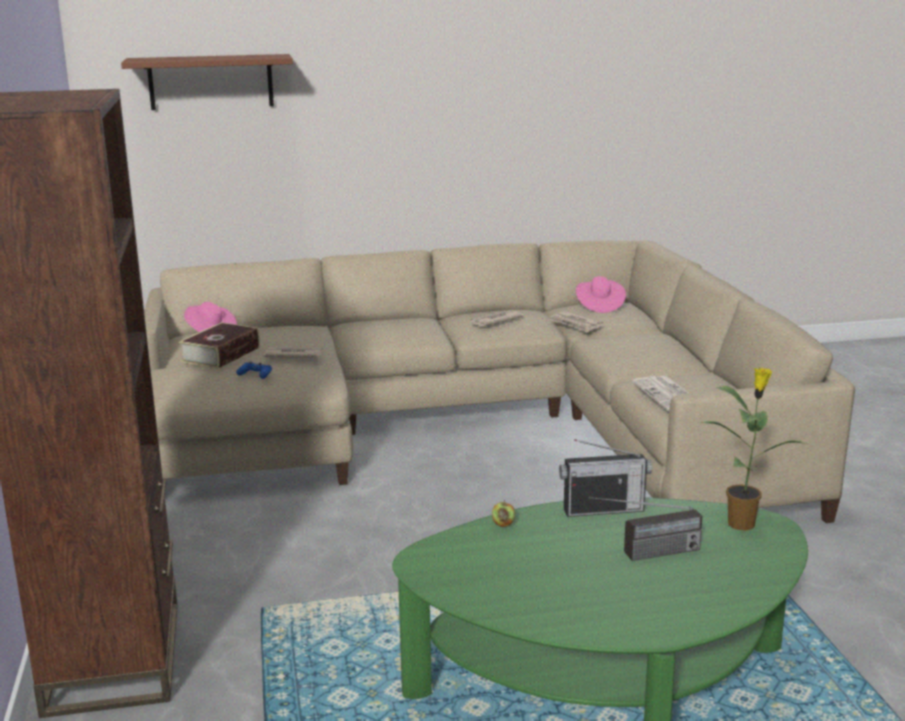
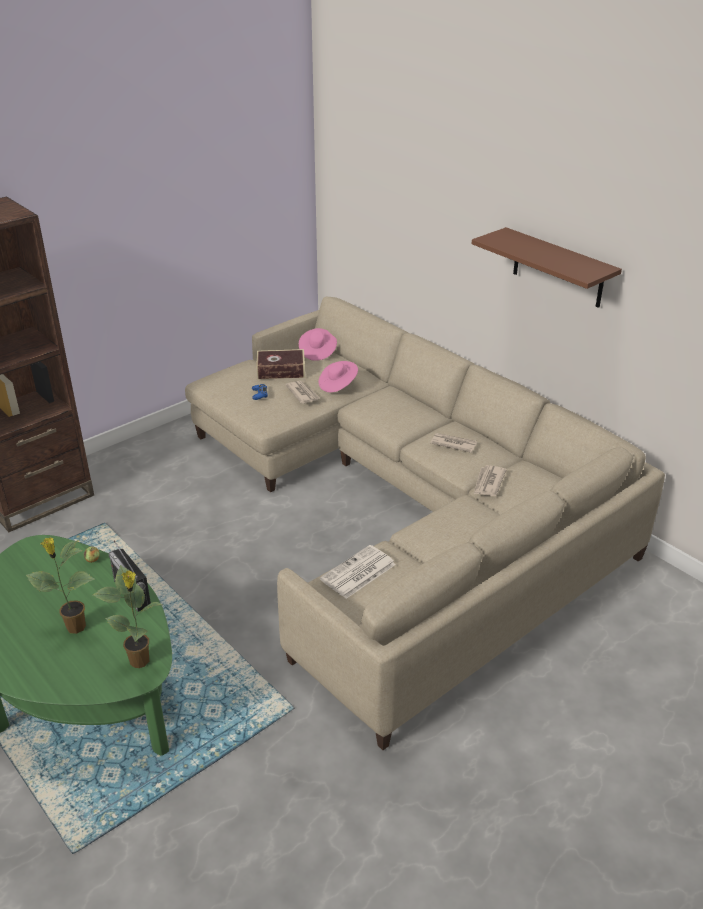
camera: 60 degrees right, 15 degrees up
brown shelf [121,54,293,110] -> brown shelf moved to [472,227,622,308]
pink hat [576,276,626,313] -> pink hat moved to [318,361,358,392]
radio [589,497,702,561] -> potted plant [26,537,95,634]

